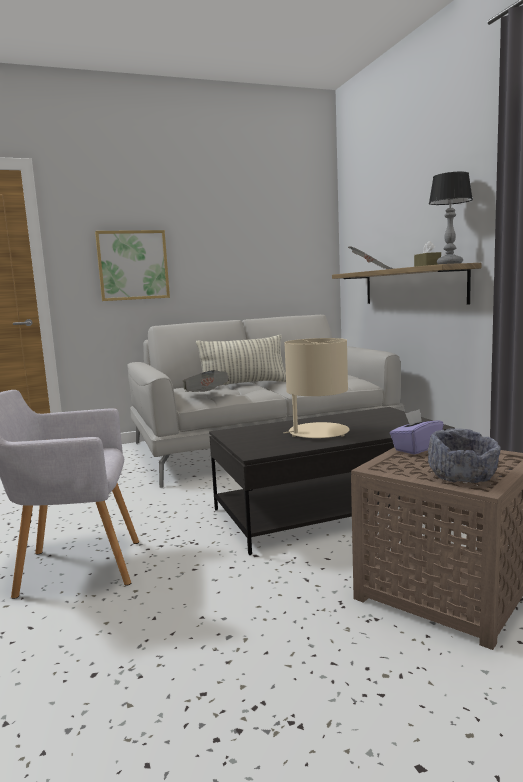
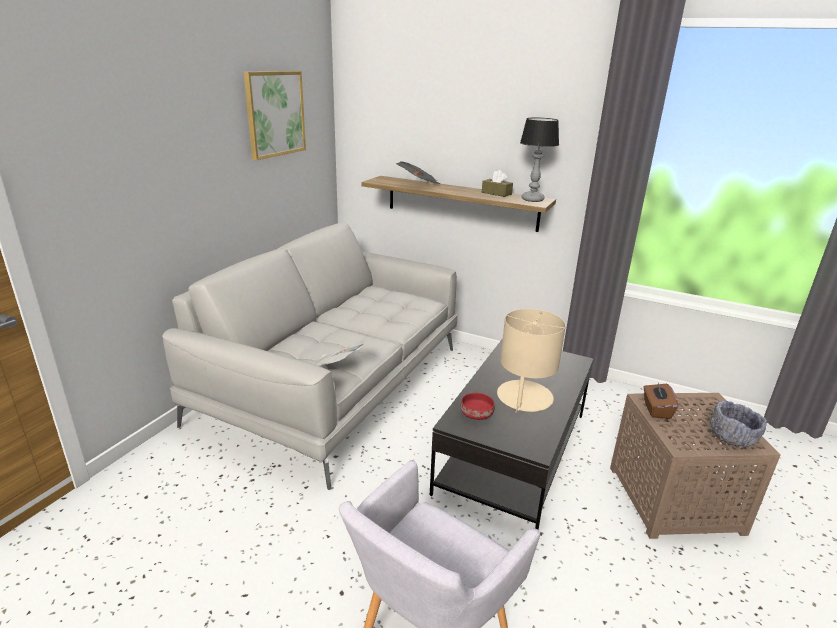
camera: 45 degrees left, 15 degrees up
picture [95,230,170,301] -> picture moved to [244,71,306,160]
pillow [196,335,286,386] -> none
purple tissue box [390,409,443,455] -> brown tissue box [644,383,678,419]
none -> red bowl [461,393,495,420]

